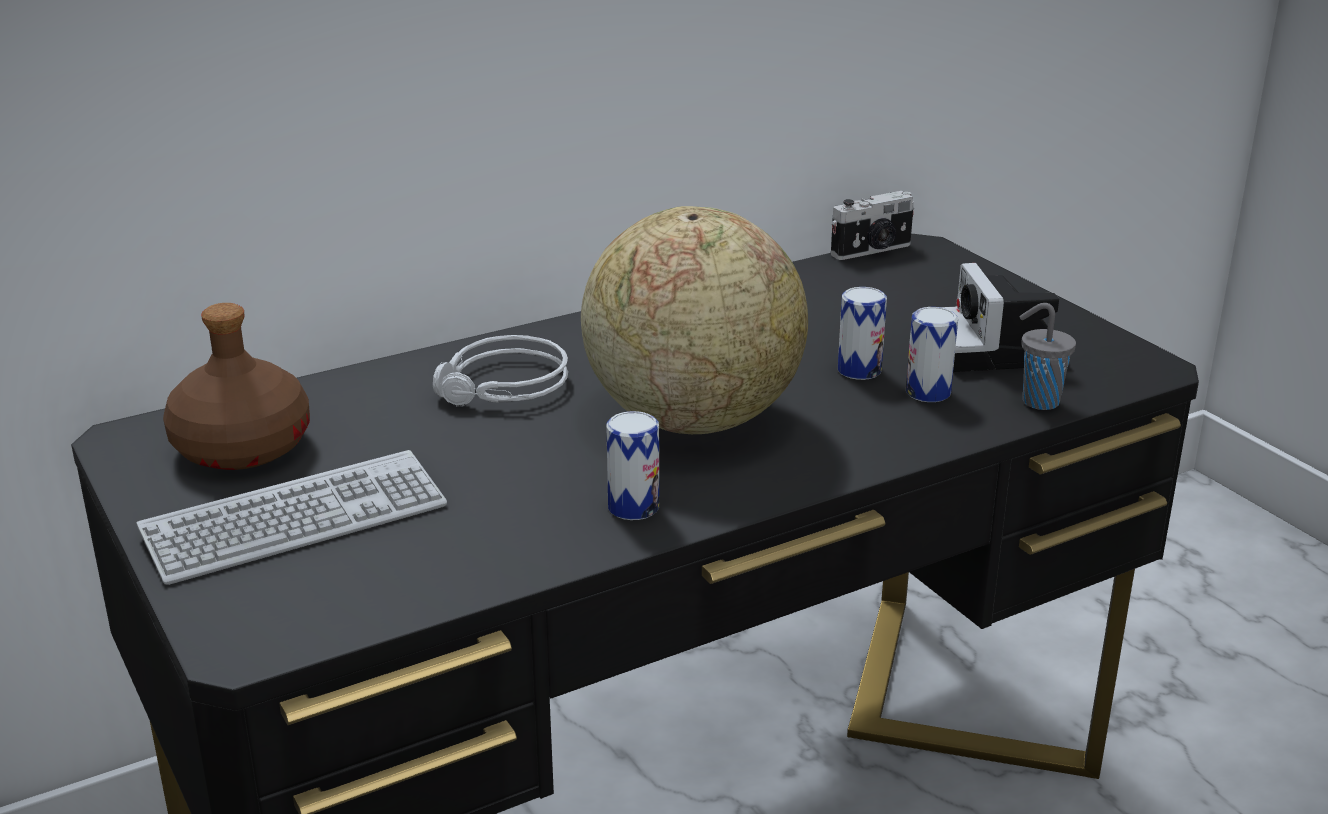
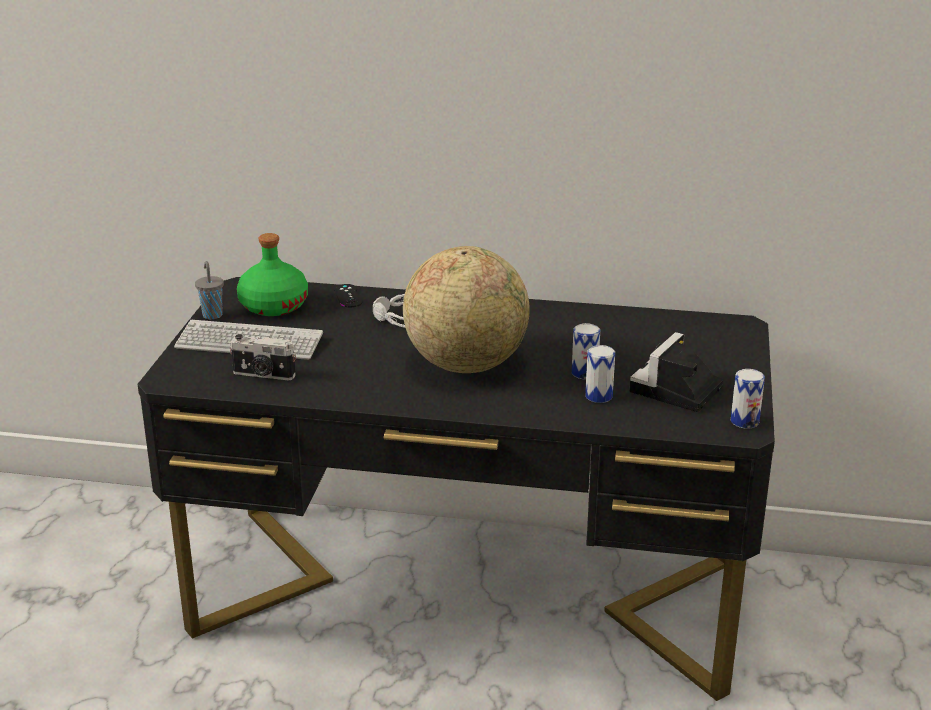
camera: 40 degrees right, 0 degrees up
brown bottle [163,303,310,470] -> green bottle [237,233,308,316]
can [606,411,659,520] -> can moved to [731,369,765,428]
camera [831,191,914,260] -> camera moved to [230,334,296,380]
grey cup [1020,303,1076,410] -> grey cup moved to [195,261,224,319]
none -> black game controller [334,284,363,307]

